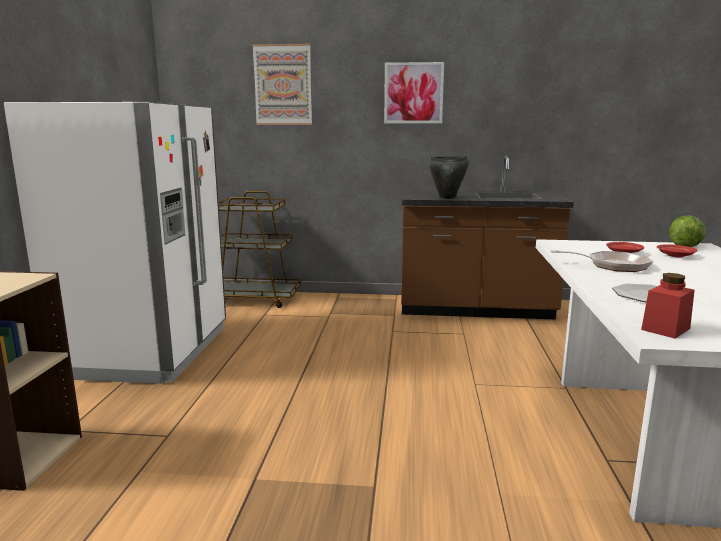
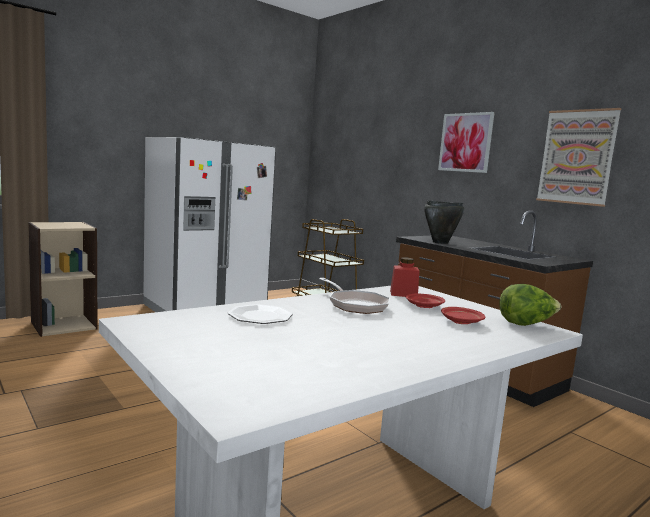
camera: 45 degrees right, 5 degrees down
picture [253,44,312,125] -> picture moved to [536,108,622,207]
red jar [641,273,695,339] -> red jar moved to [390,257,419,297]

